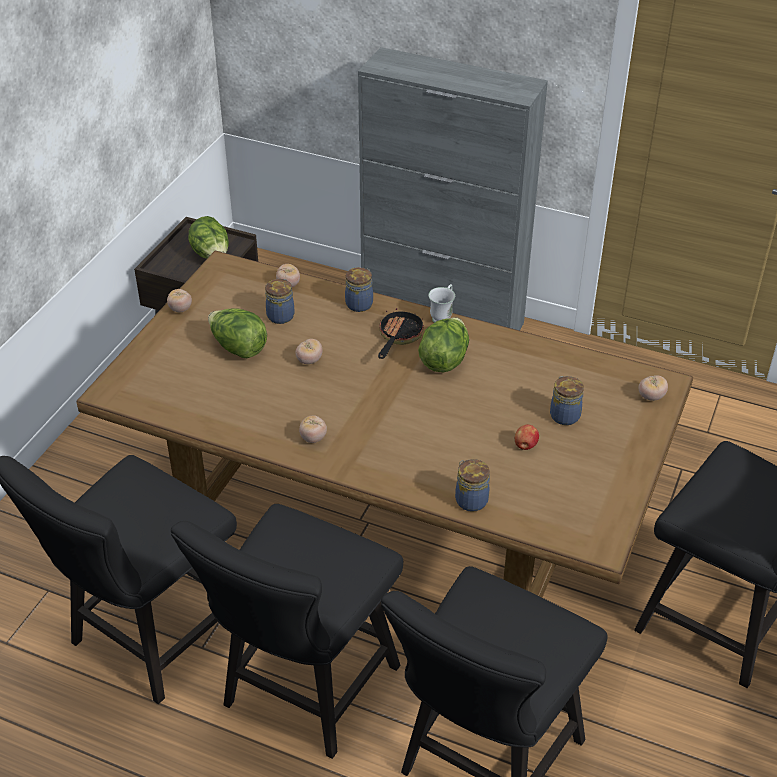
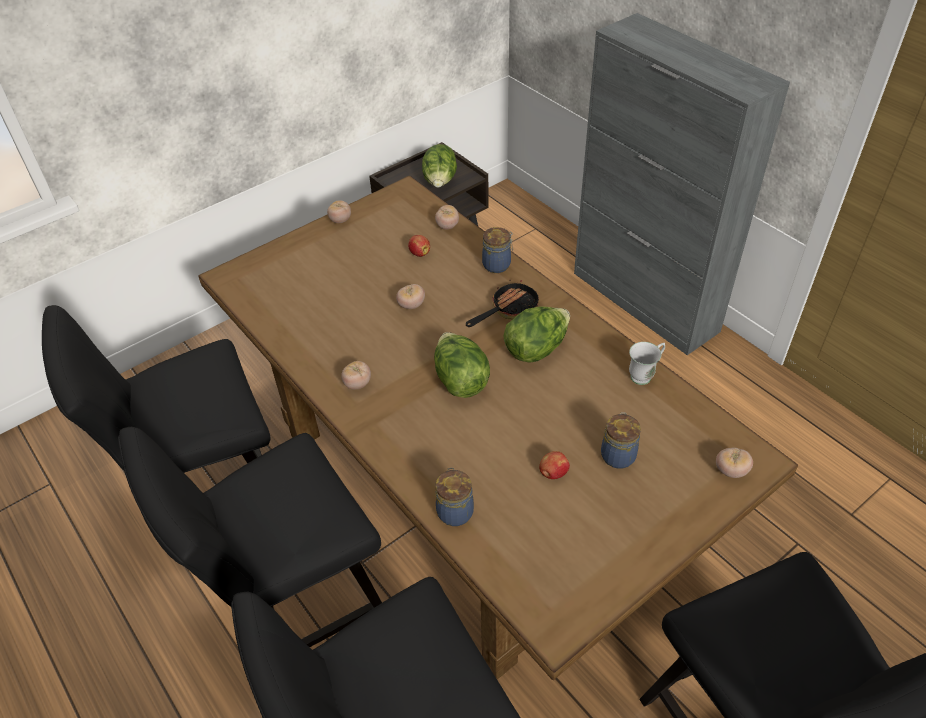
camera: 30 degrees right, 5 degrees up
lettuce [208,309,267,358] -> lettuce moved to [434,332,490,398]
jar [265,279,295,324] -> apple [408,235,430,257]
white mug [428,284,455,323] -> white mug moved to [629,342,665,385]

